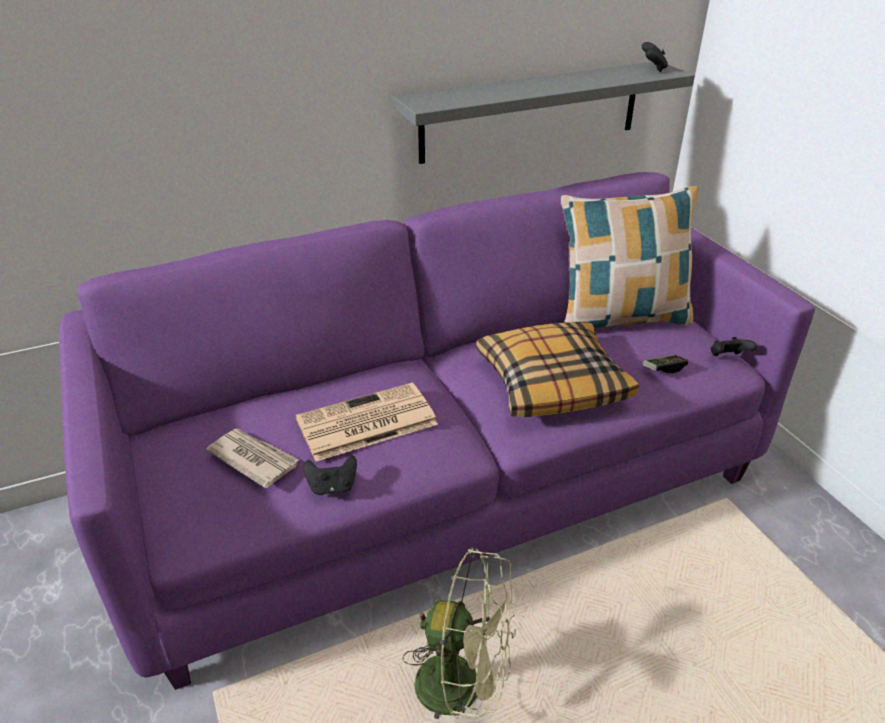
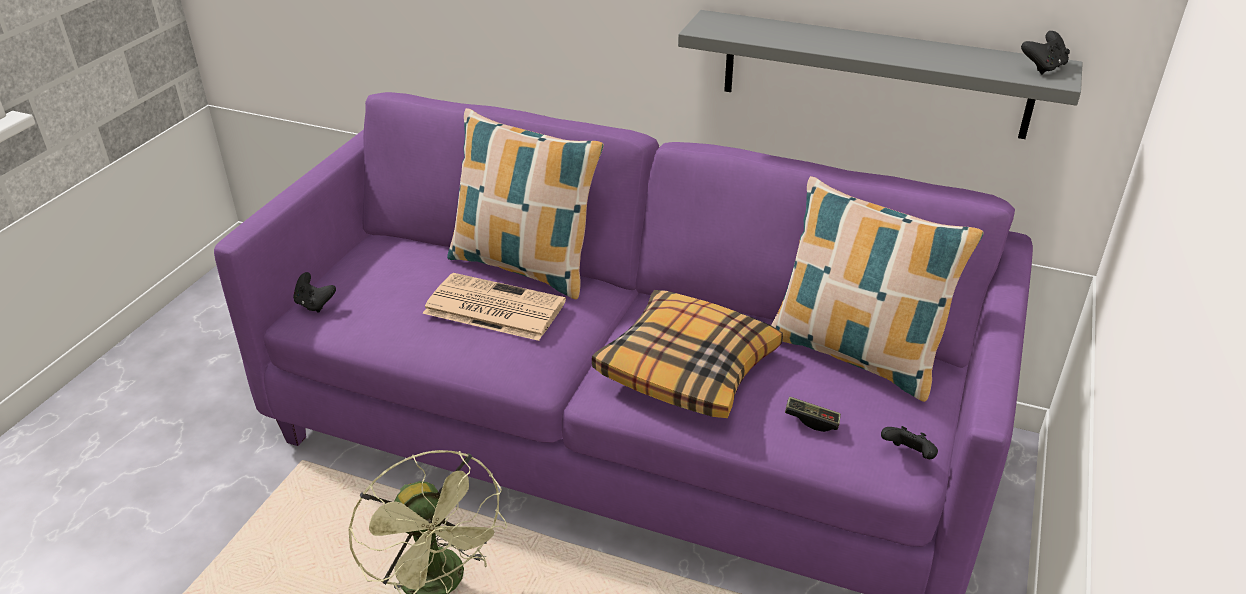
camera: 45 degrees right, 0 degrees up
newspaper [206,429,300,488] -> none
black game controller [303,455,357,495] -> black game controller moved to [293,272,336,313]
none -> pillow [447,108,604,299]

